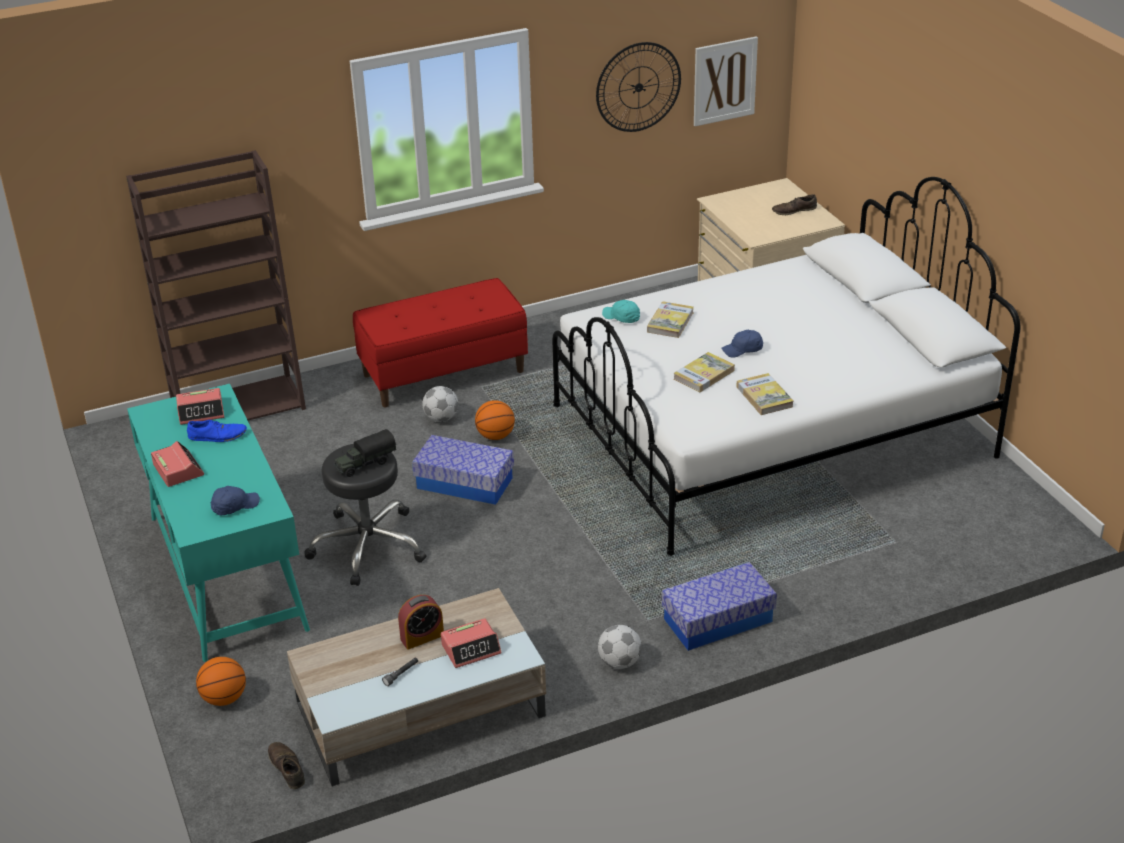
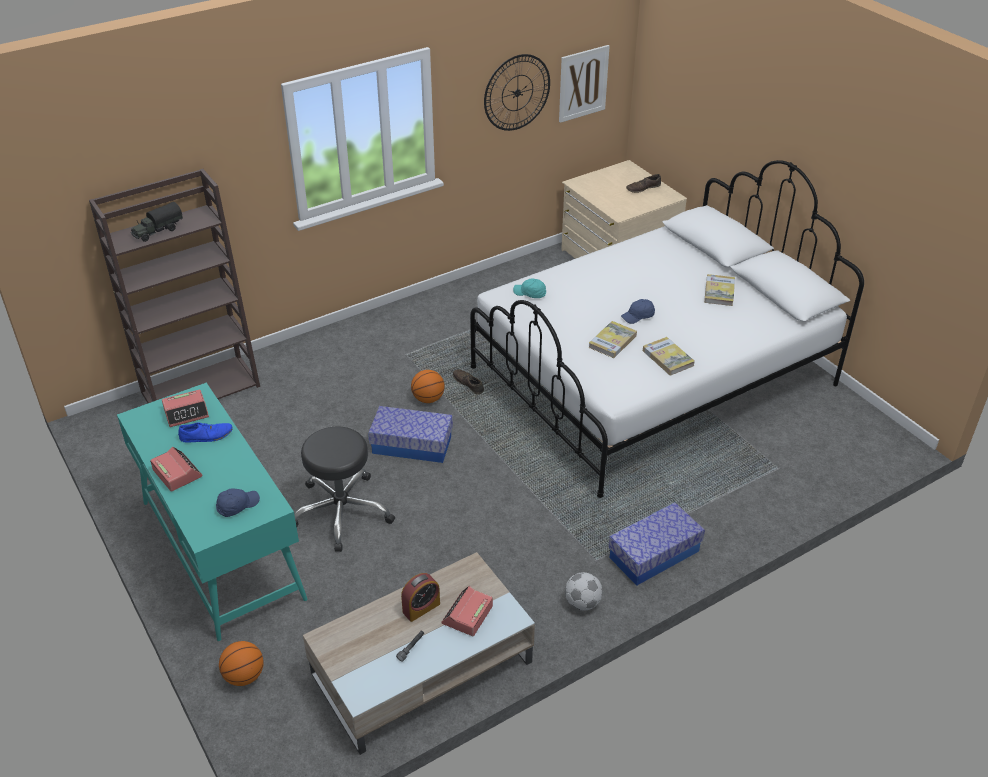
camera: 10 degrees left, 5 degrees up
brown shoe [268,742,305,789] -> brown shoe moved to [453,369,484,395]
toy truck [334,429,396,477] -> toy truck moved to [131,202,183,242]
red bench [353,278,528,407] -> none
football [422,386,458,422] -> none
alarm clock [441,618,502,668] -> alarm clock turned 150 degrees clockwise [441,586,493,636]
book [647,301,694,338] -> book moved to [704,274,735,306]

